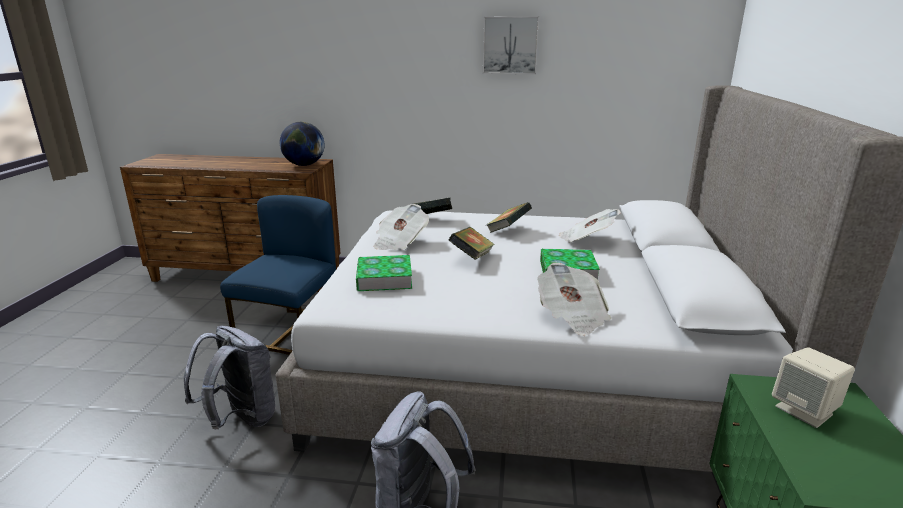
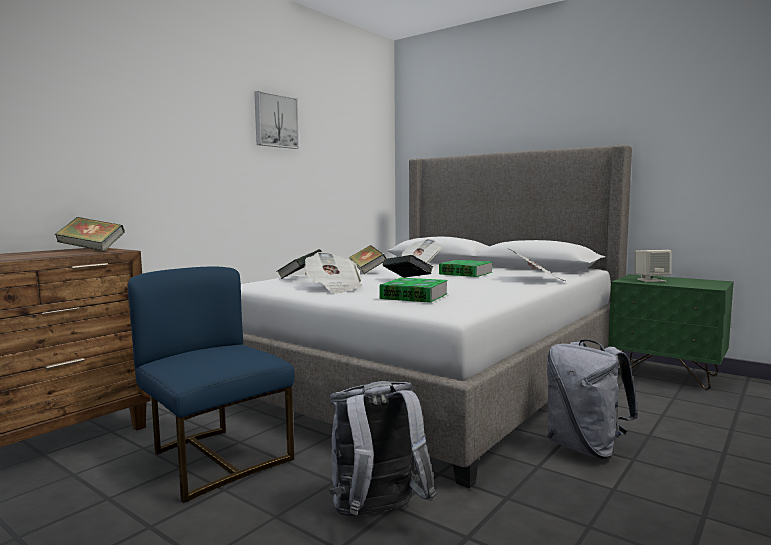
camera: 60 degrees left, 15 degrees down
globe [280,122,325,166] -> book [54,217,125,251]

